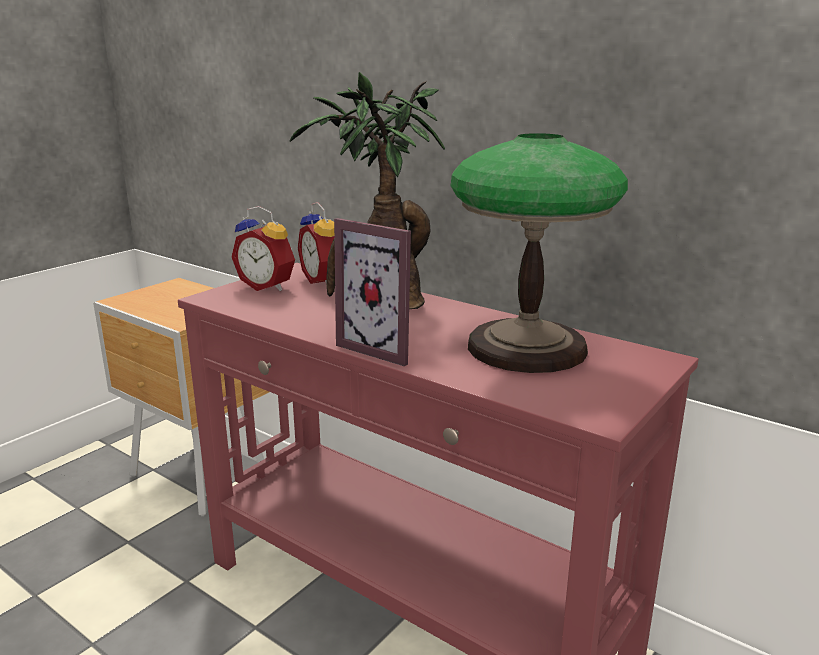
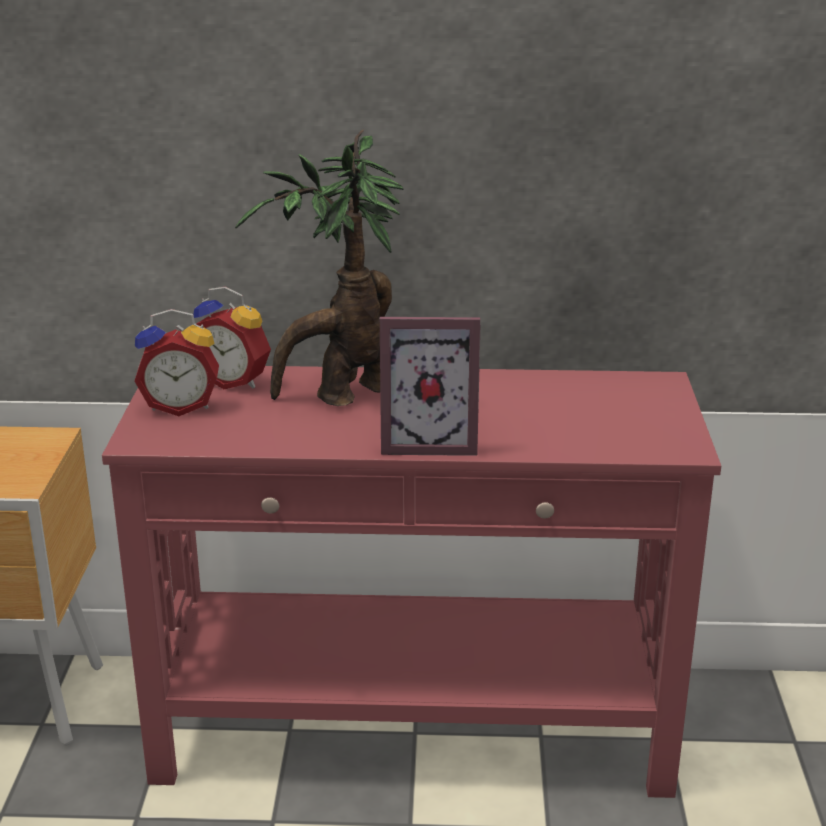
camera: 35 degrees left, 5 degrees up
table lamp [451,133,628,373] -> none

